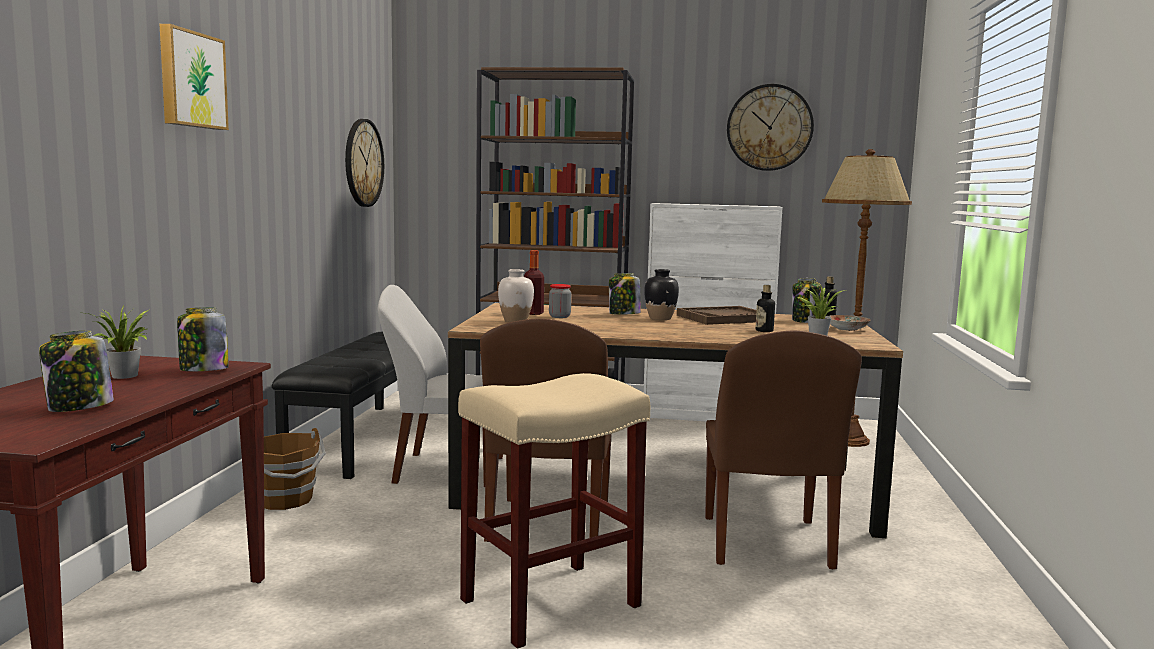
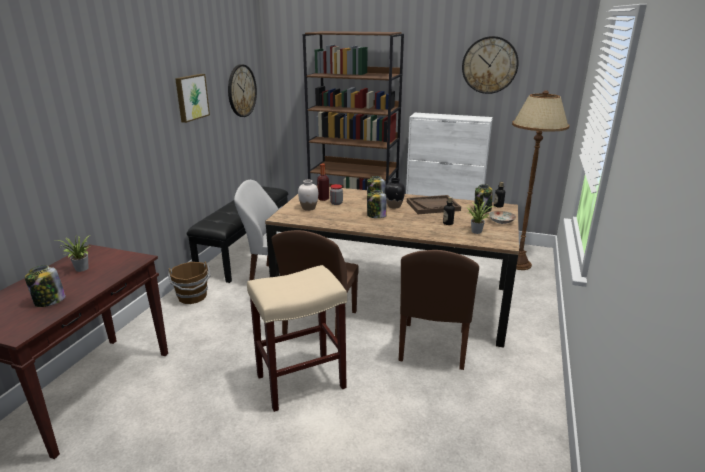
camera: 10 degrees right, 15 degrees up
picture [159,24,229,130] -> picture moved to [175,74,210,123]
jar [177,307,229,371] -> jar moved to [367,190,387,218]

